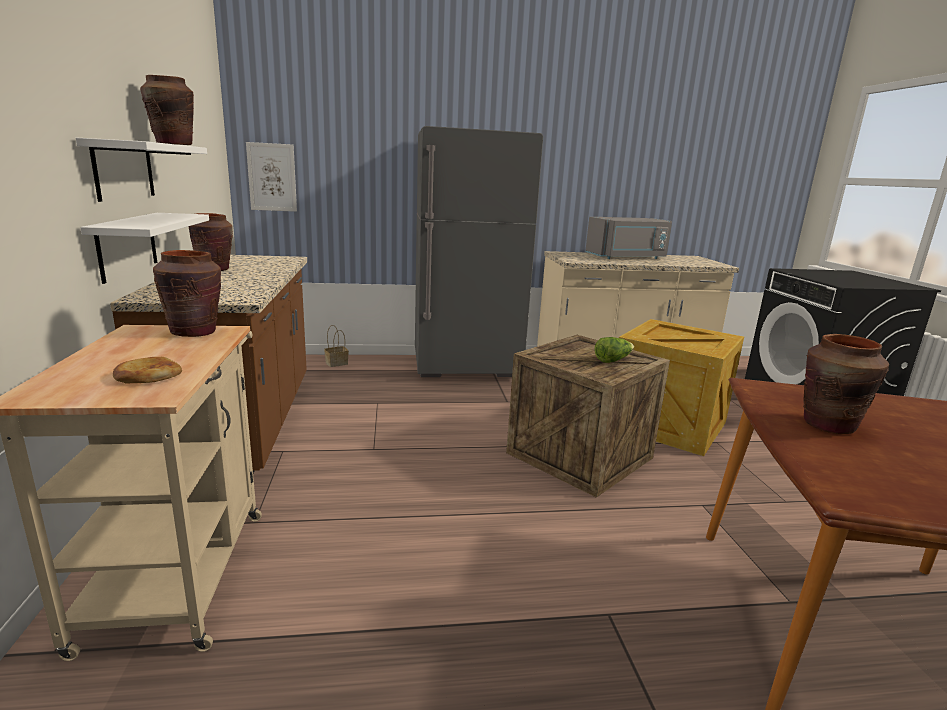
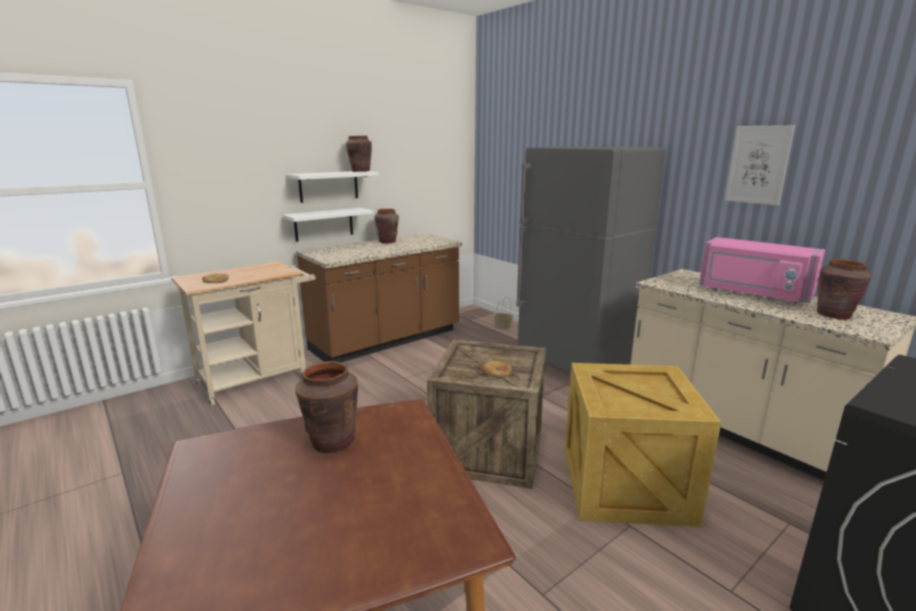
camera: 60 degrees right, 0 degrees up
brown vase [153,250,221,337] -> brown vase moved to [817,259,871,320]
picture [246,142,297,212] -> picture moved to [725,125,795,205]
grey microwave [585,217,672,259] -> pink microwave [699,237,825,304]
lettuce [595,337,634,363] -> bread [480,361,511,377]

